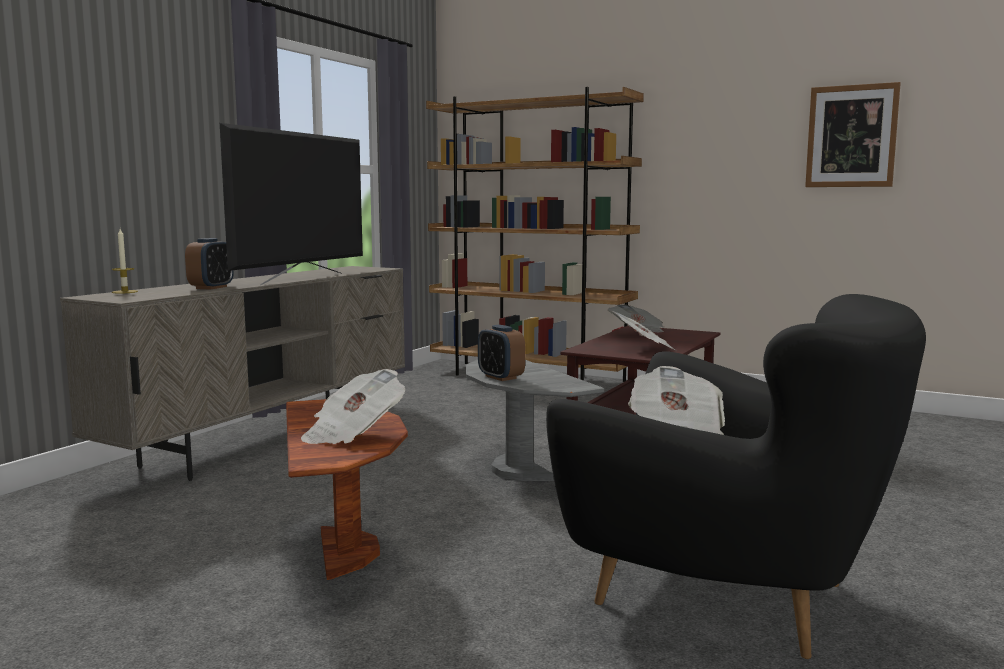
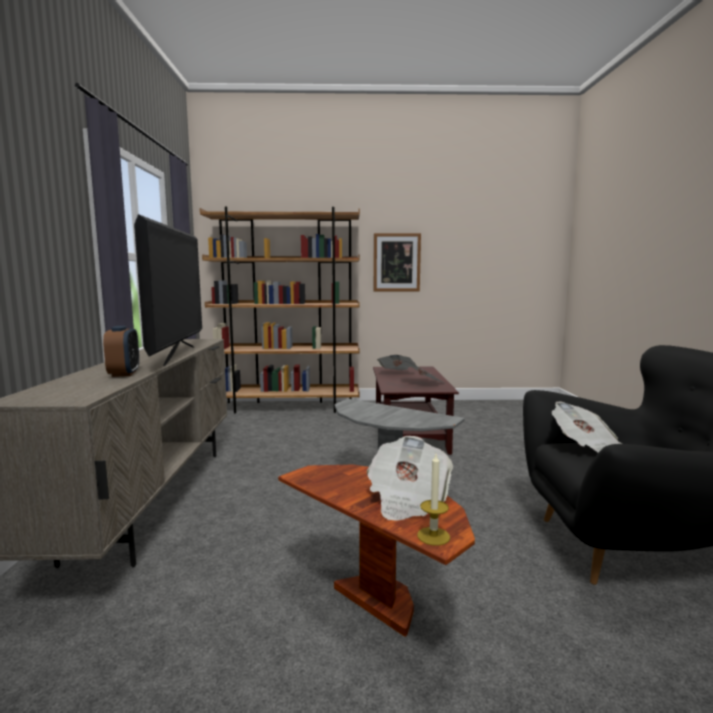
camera: 30 degrees left, 0 degrees up
candle [112,229,138,294] -> candle moved to [417,454,450,546]
alarm clock [478,325,525,381] -> none
picture [805,82,901,187] -> picture moved to [374,233,421,291]

